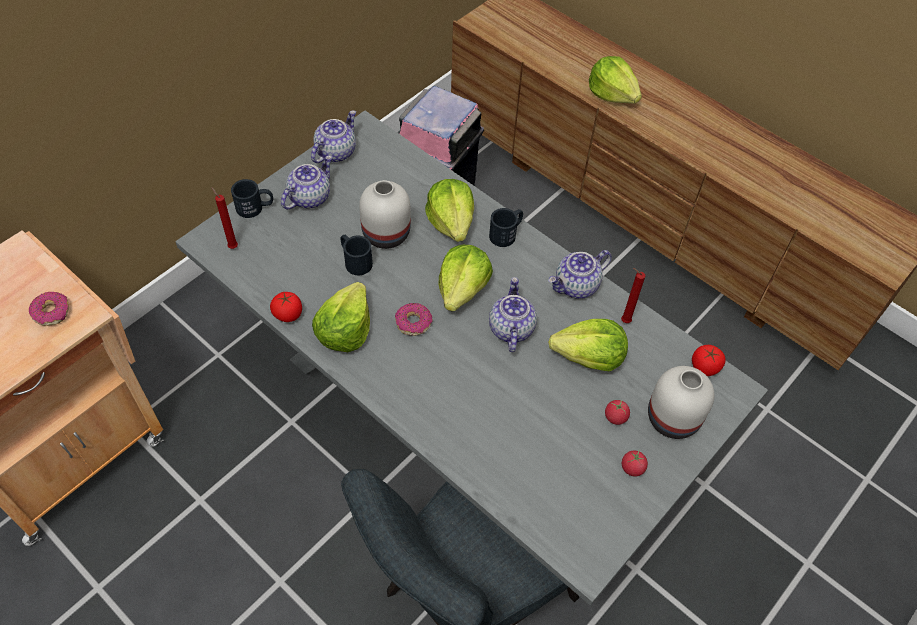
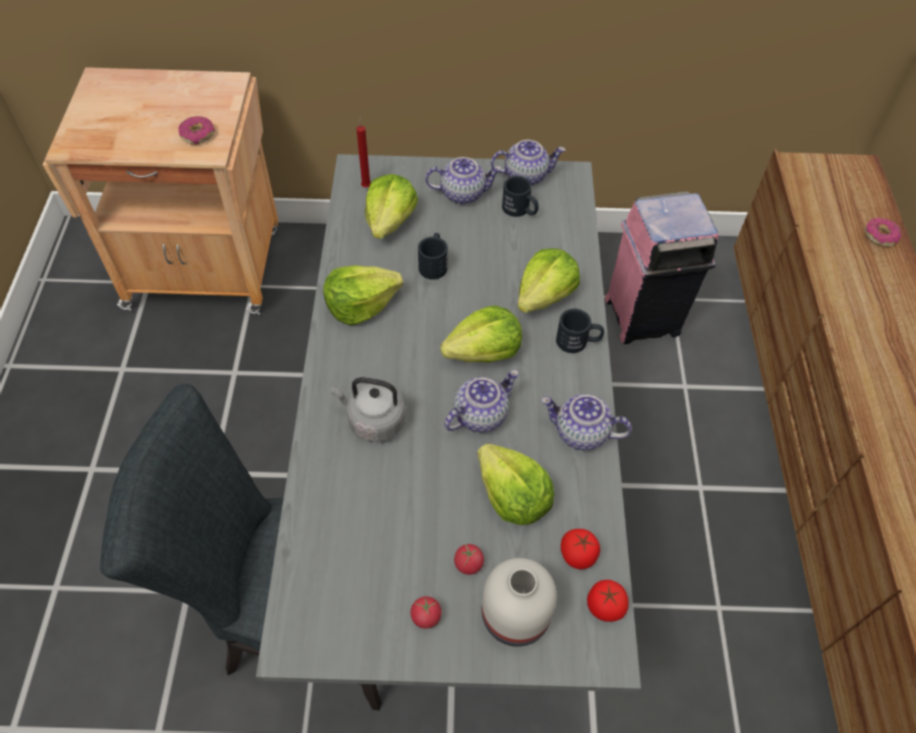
camera: 50 degrees right, 0 degrees up
black mug [231,179,273,218] -> black mug moved to [502,176,539,217]
tomato [270,292,302,322] -> tomato moved to [561,529,600,569]
white vase [359,180,411,249] -> none
donut [395,303,433,336] -> donut moved to [865,218,901,246]
lettuce [589,56,642,104] -> lettuce moved to [365,174,418,239]
red candle [621,268,645,323] -> none
none -> grey kettle [331,377,406,442]

